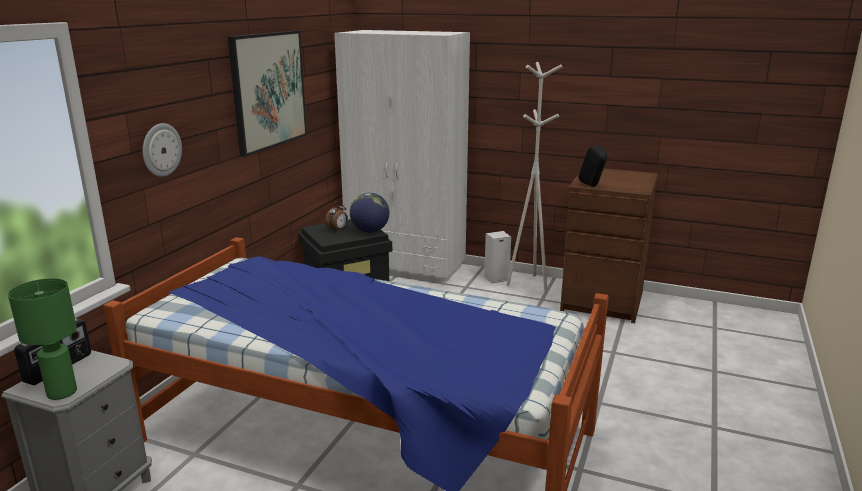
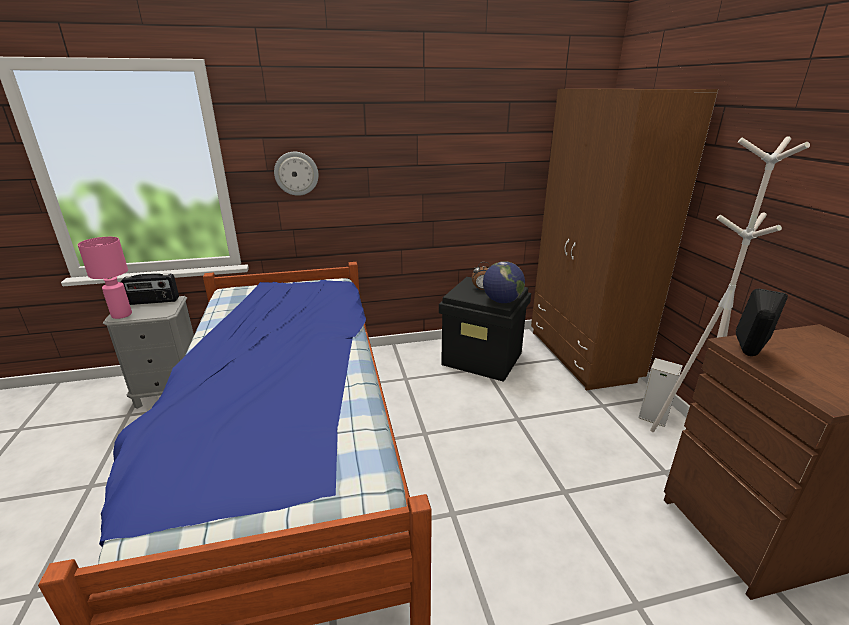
camera: 55 degrees right, 5 degrees up
green table lamp [8,278,77,400] -> pink table lamp [77,237,132,319]
picture [228,31,307,157] -> none
white wardrobe [334,30,470,284] -> brown wardrobe [531,89,718,390]

